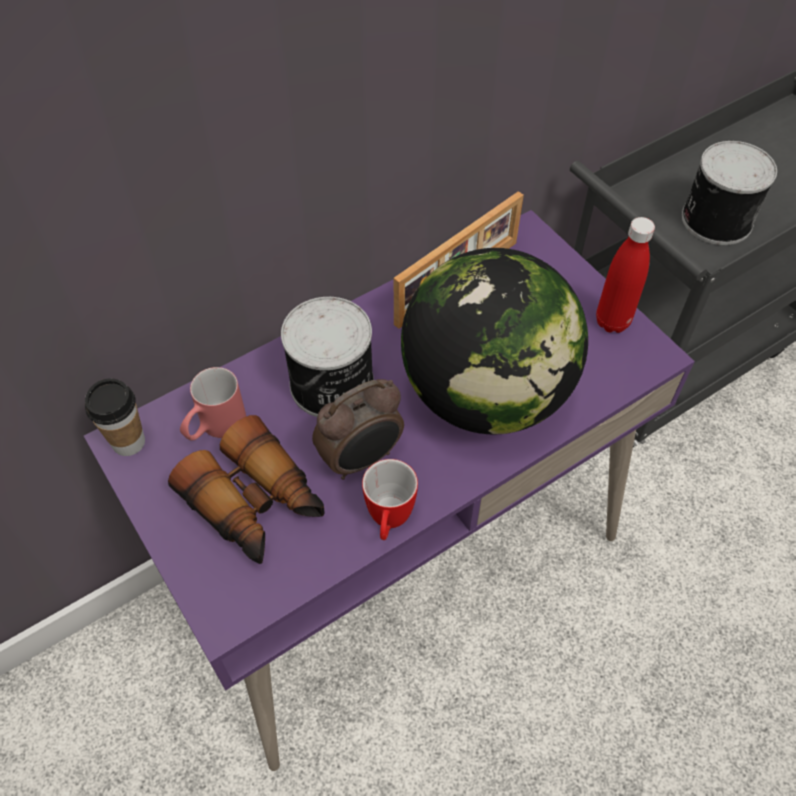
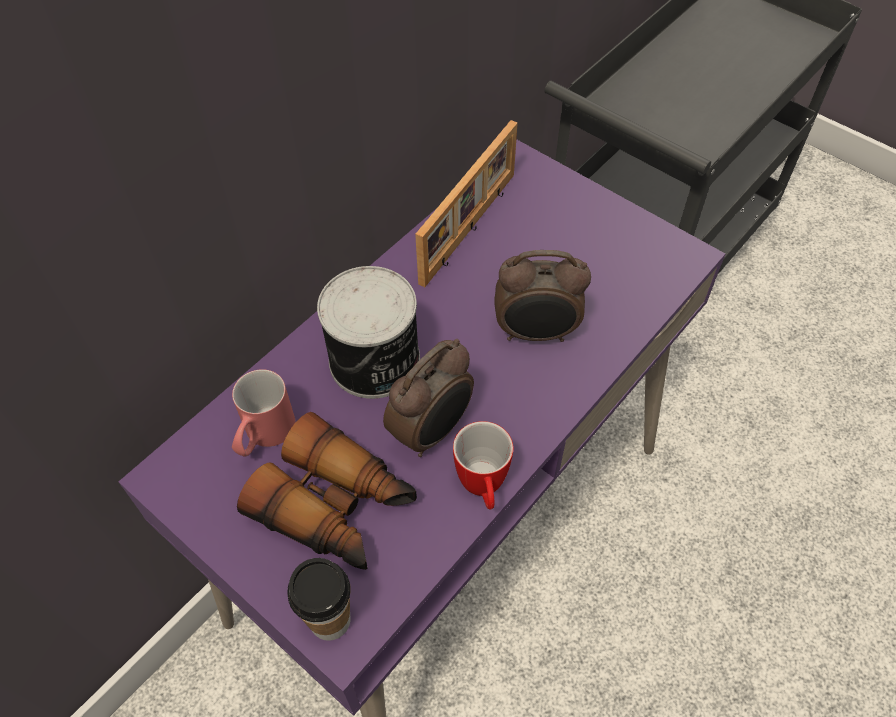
camera: 15 degrees left, 0 degrees up
cup [85,378,145,456] -> cup moved to [288,558,350,641]
globe [401,248,588,434] -> alarm clock [494,250,591,342]
red bottle [596,217,655,333] -> none
can [682,141,777,245] -> none

